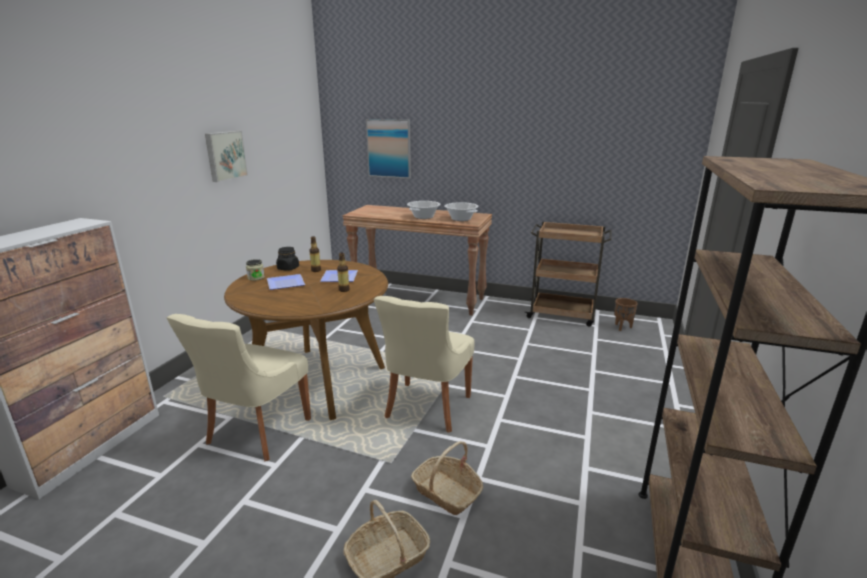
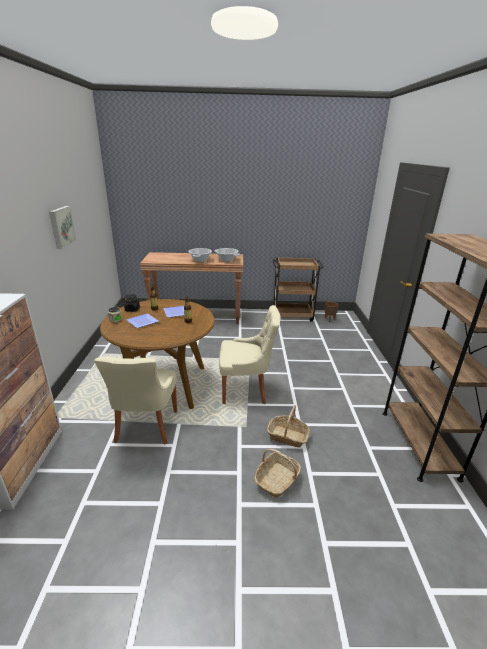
camera: 20 degrees left, 5 degrees up
picture [366,119,411,179] -> none
beige chair [374,296,475,433] -> beige chair turned 90 degrees counterclockwise [219,305,281,404]

